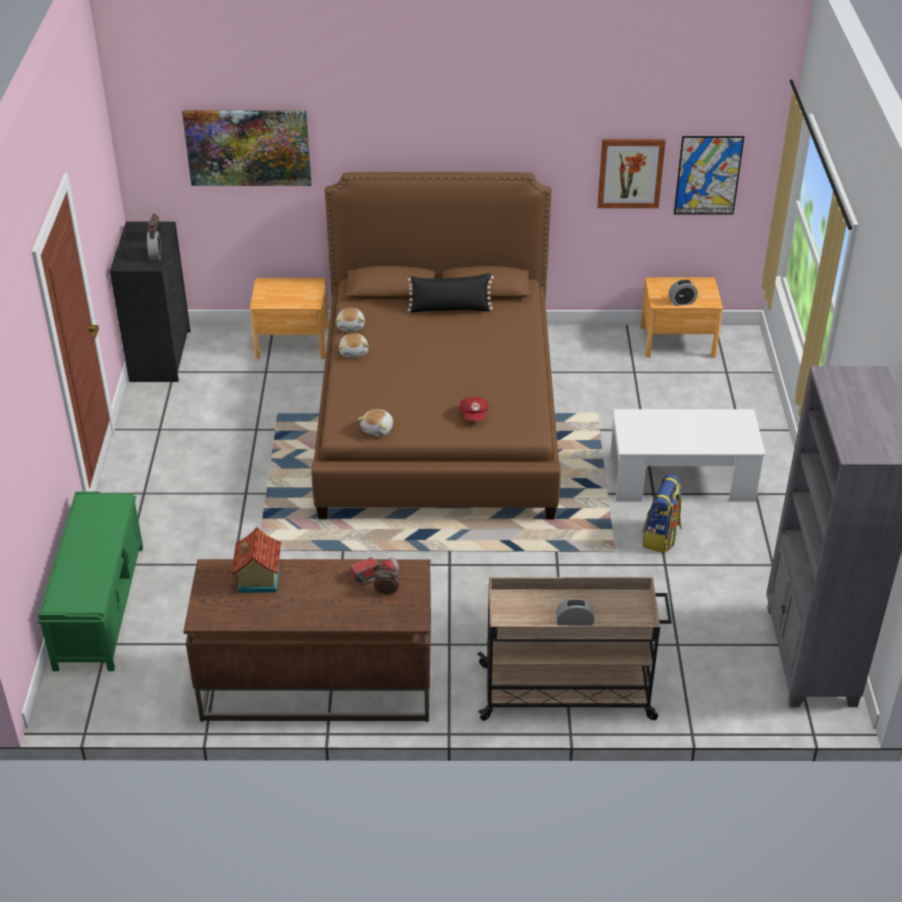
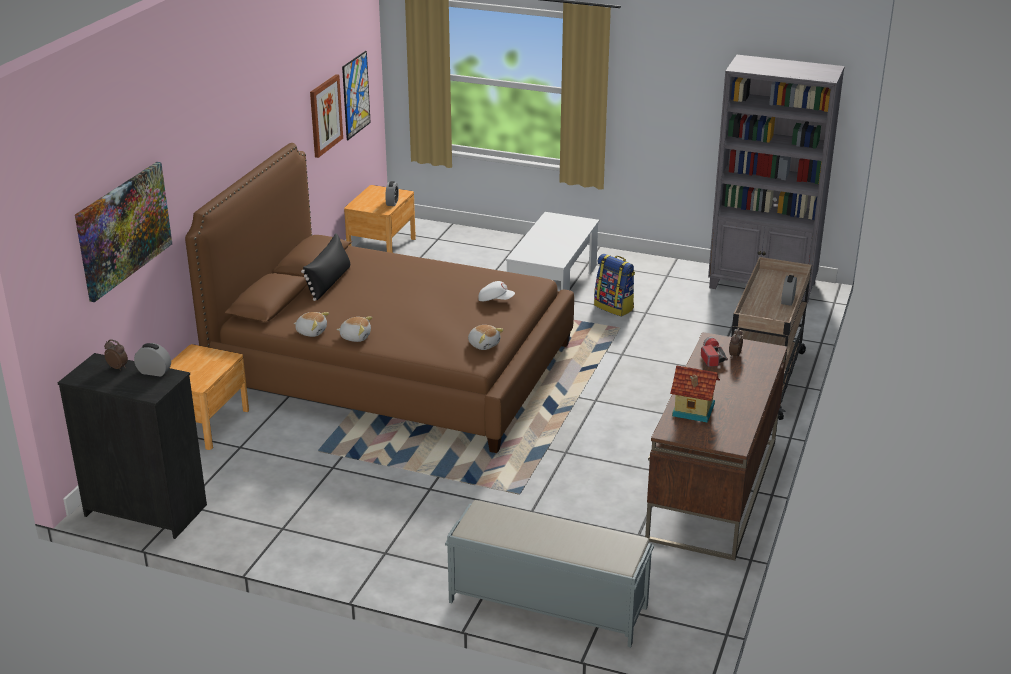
camera: 70 degrees left, 10 degrees down
green bench [38,492,143,671] -> grey bench [445,500,654,647]
red cap [459,397,489,421] -> white cap [478,281,515,301]

